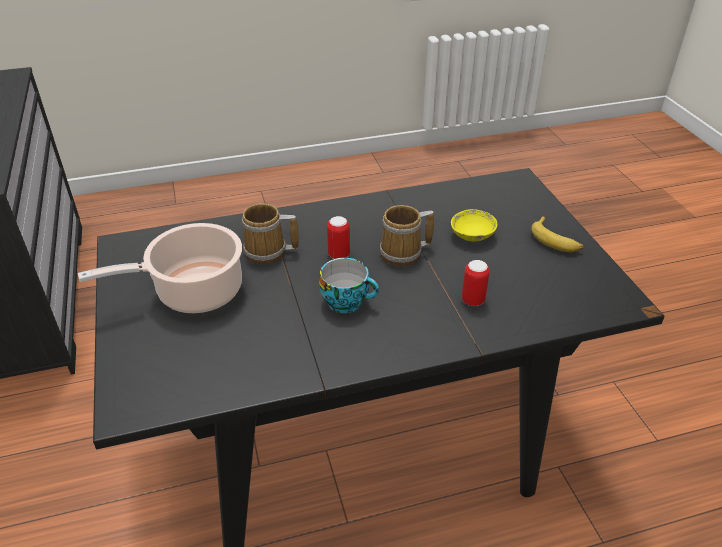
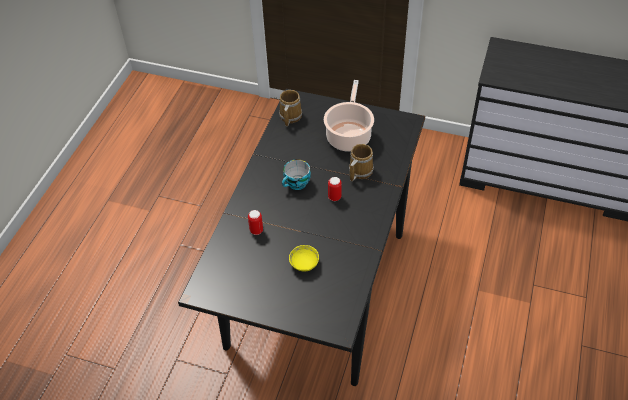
camera: 125 degrees right, 10 degrees up
mug [380,205,434,266] -> mug moved to [279,90,302,126]
banana [531,216,583,252] -> none

